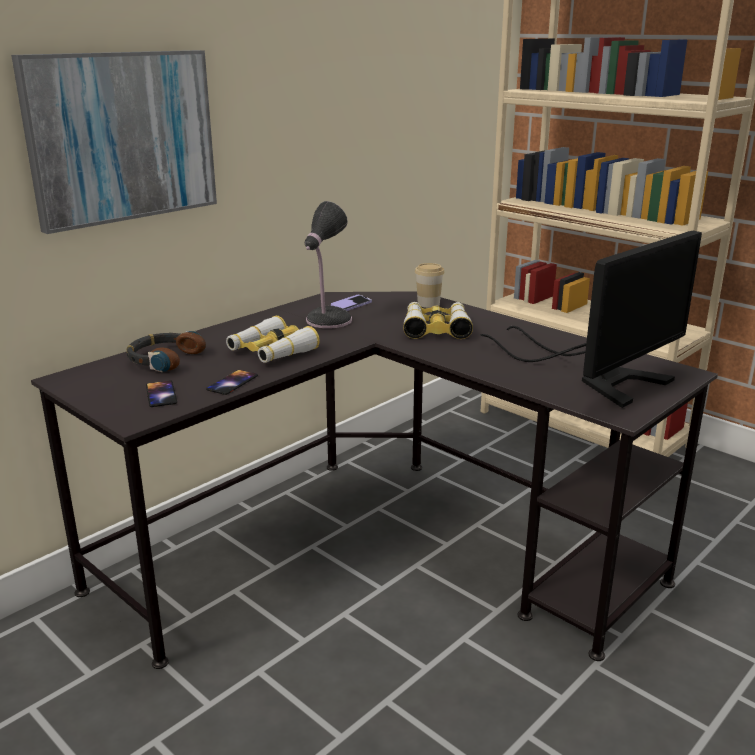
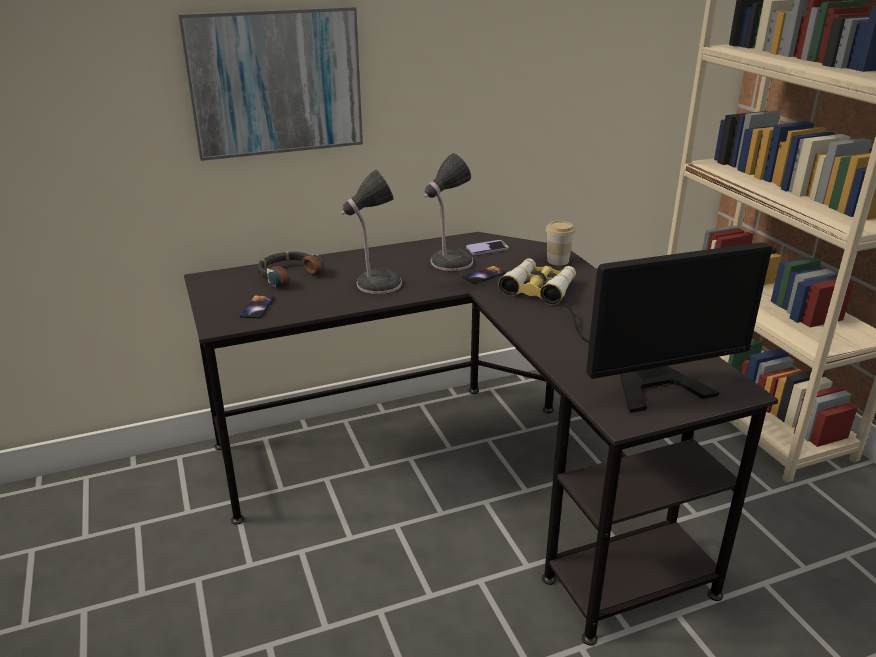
camera: 25 degrees right, 5 degrees up
phone [206,370,258,395] -> phone moved to [462,266,507,284]
binoculars [226,316,320,363] -> table lamp [342,169,402,294]

